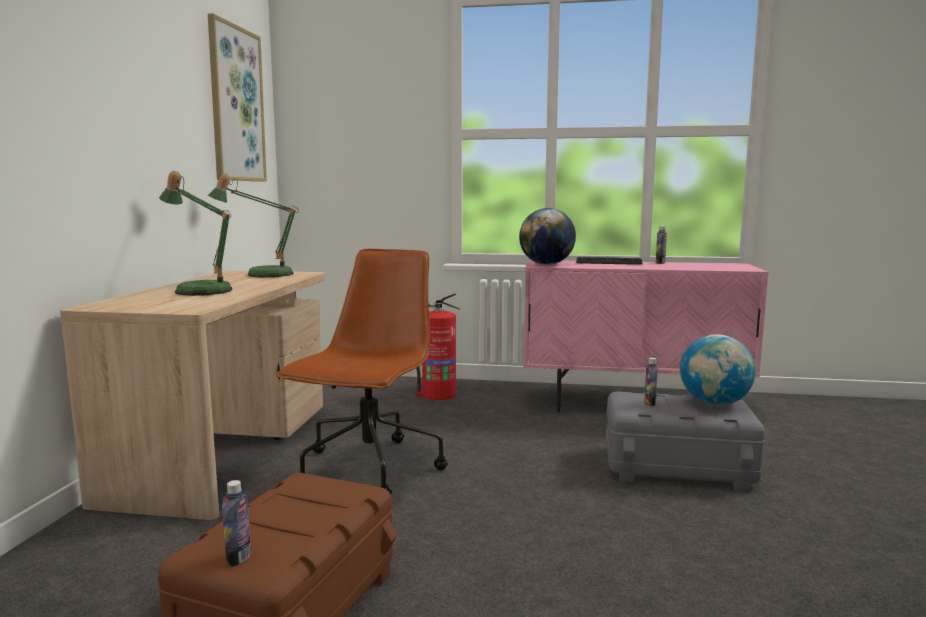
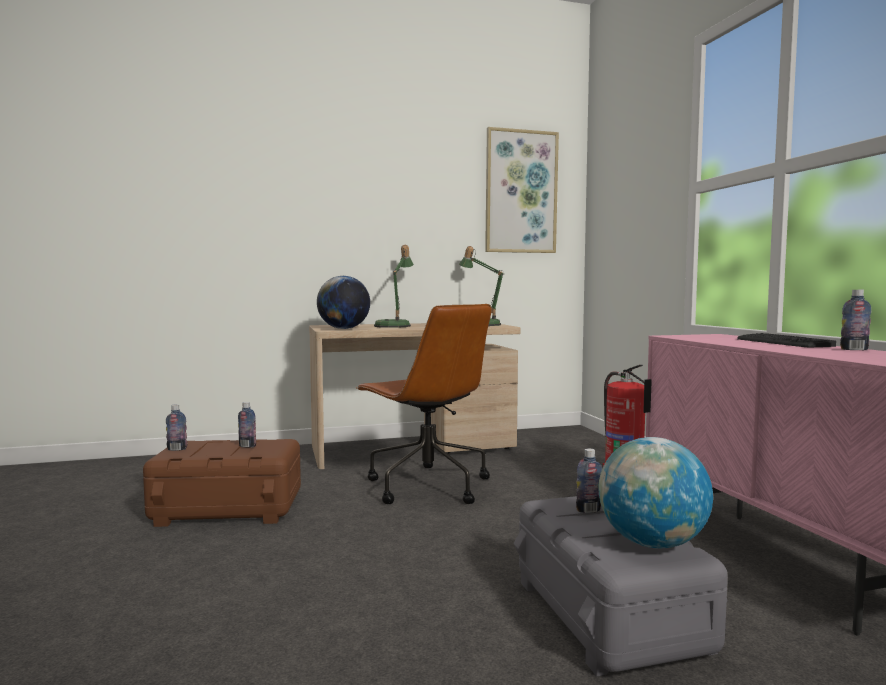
camera: 65 degrees right, 5 degrees down
brown office chair [276,249,448,495] -> brown office chair turned 60 degrees clockwise [356,304,491,504]
globe [519,208,576,265] -> globe moved to [317,276,370,329]
none -> bottle [238,402,256,447]

